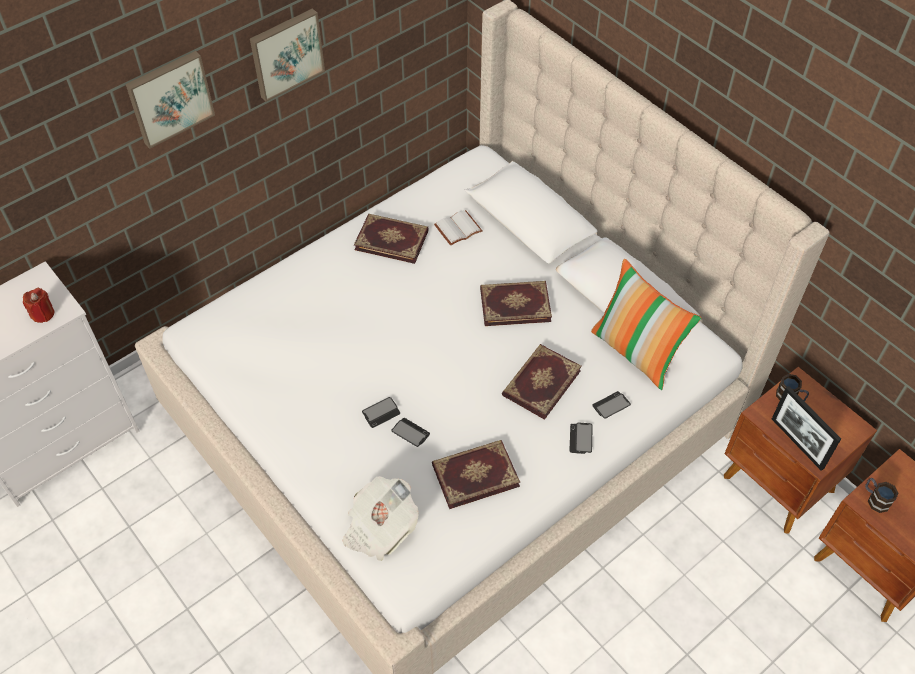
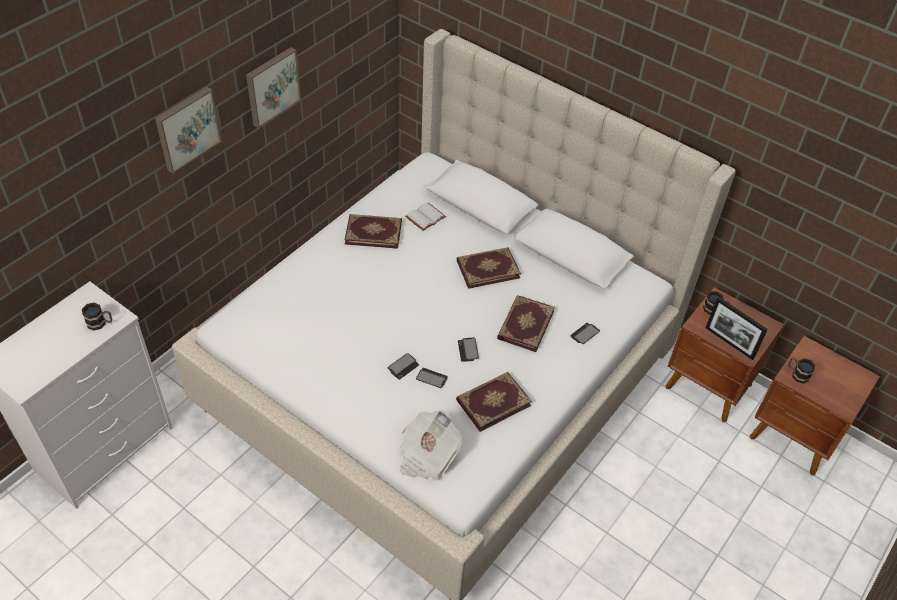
camera: 15 degrees left, 5 degrees down
red candle [23,288,55,323] -> mug [82,303,112,331]
phone [569,422,593,454] -> phone moved to [458,338,479,362]
pillow [591,259,701,390] -> none

